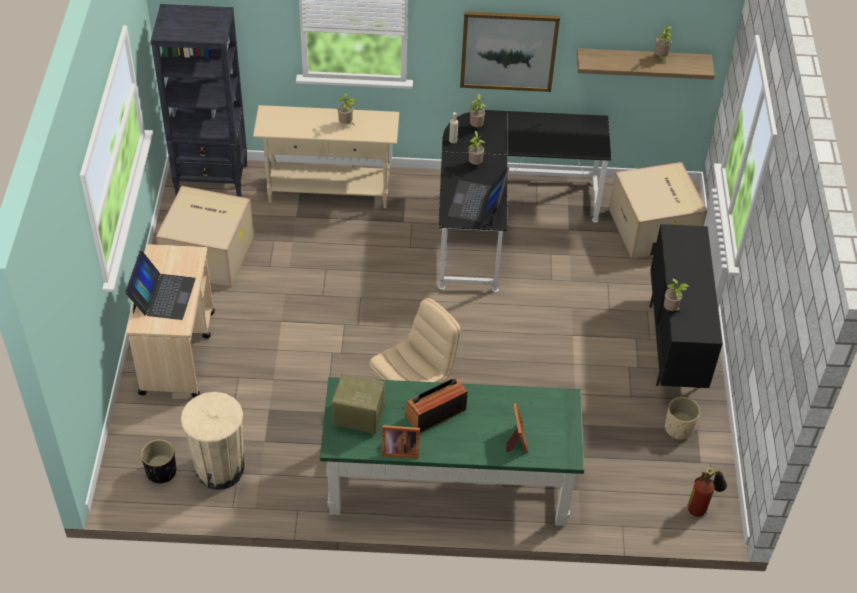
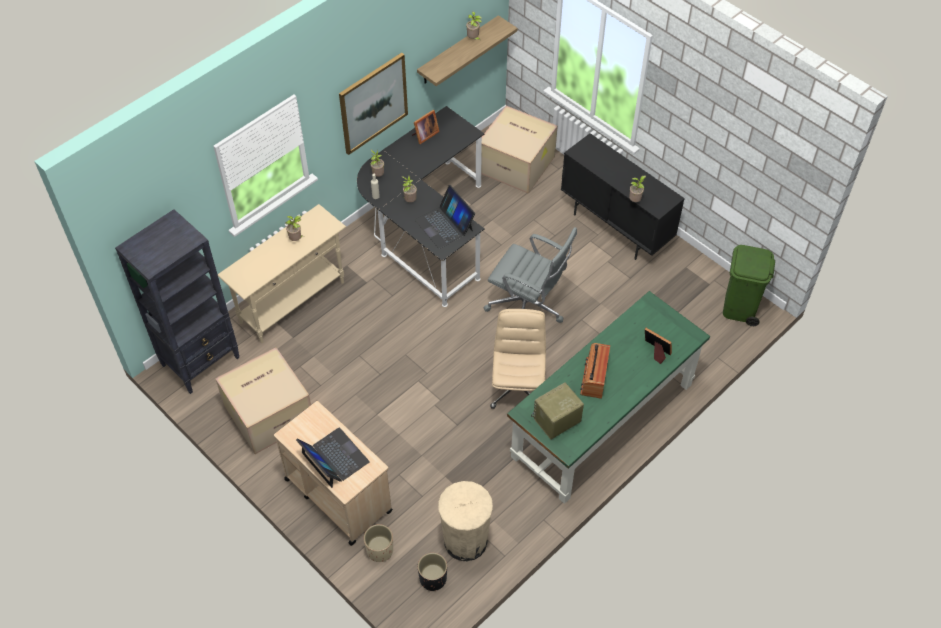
camera: 45 degrees left, 5 degrees up
picture frame [381,425,420,459] -> picture frame moved to [412,110,440,144]
beige planter [665,397,700,440] -> beige planter moved to [364,524,393,562]
fire extinguisher [688,467,727,517] -> green trash can [723,245,775,326]
none -> grey office chair [484,227,577,323]

